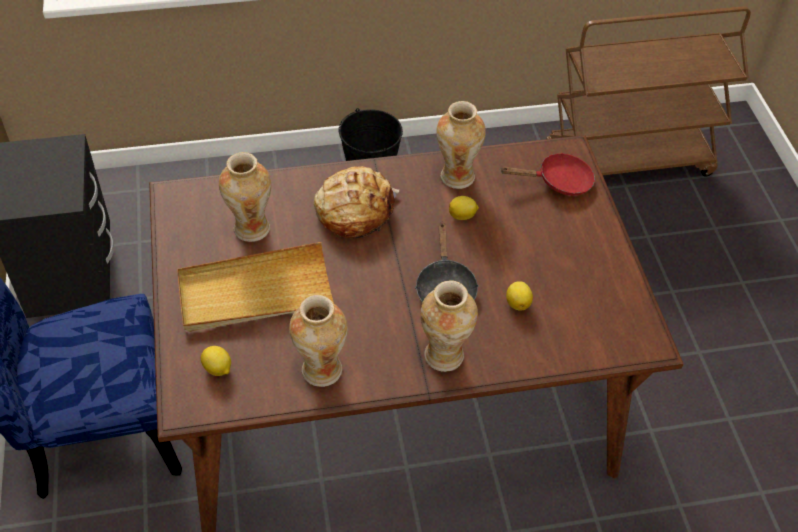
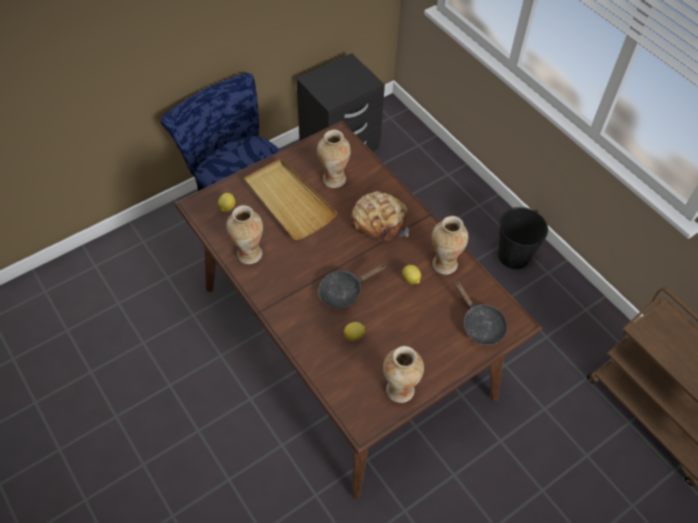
camera: 65 degrees right, 5 degrees up
vase [420,280,478,372] -> vase moved to [383,346,424,403]
red frying pan [500,153,595,196] -> black frying pan [454,280,507,345]

